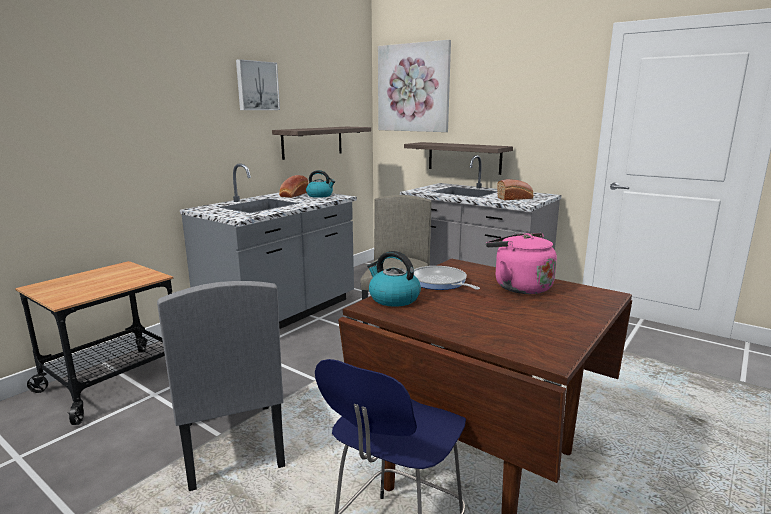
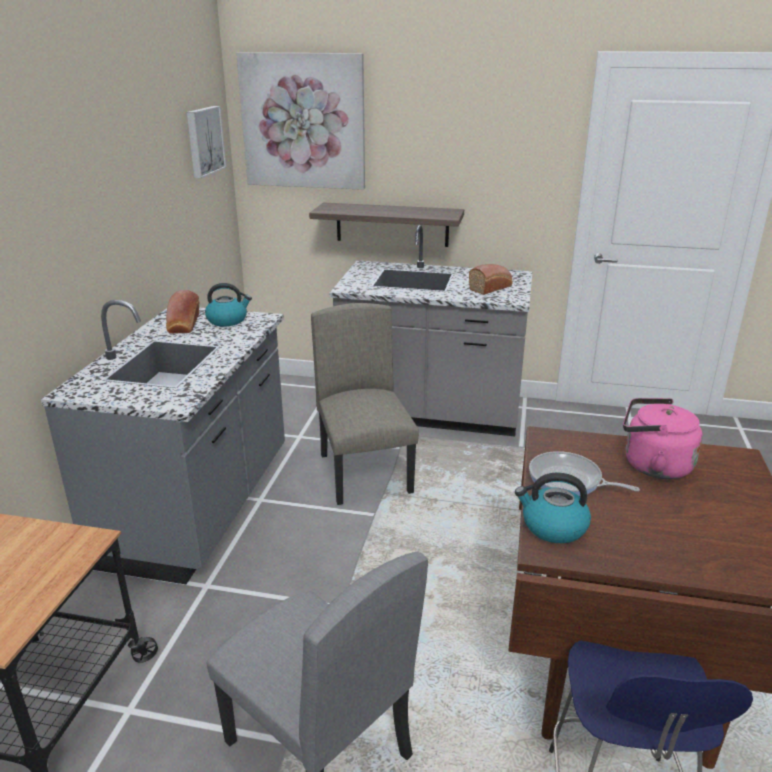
camera: 25 degrees left, 10 degrees up
picture [236,59,280,110] -> picture moved to [187,106,226,178]
shelf [272,127,371,160] -> none

